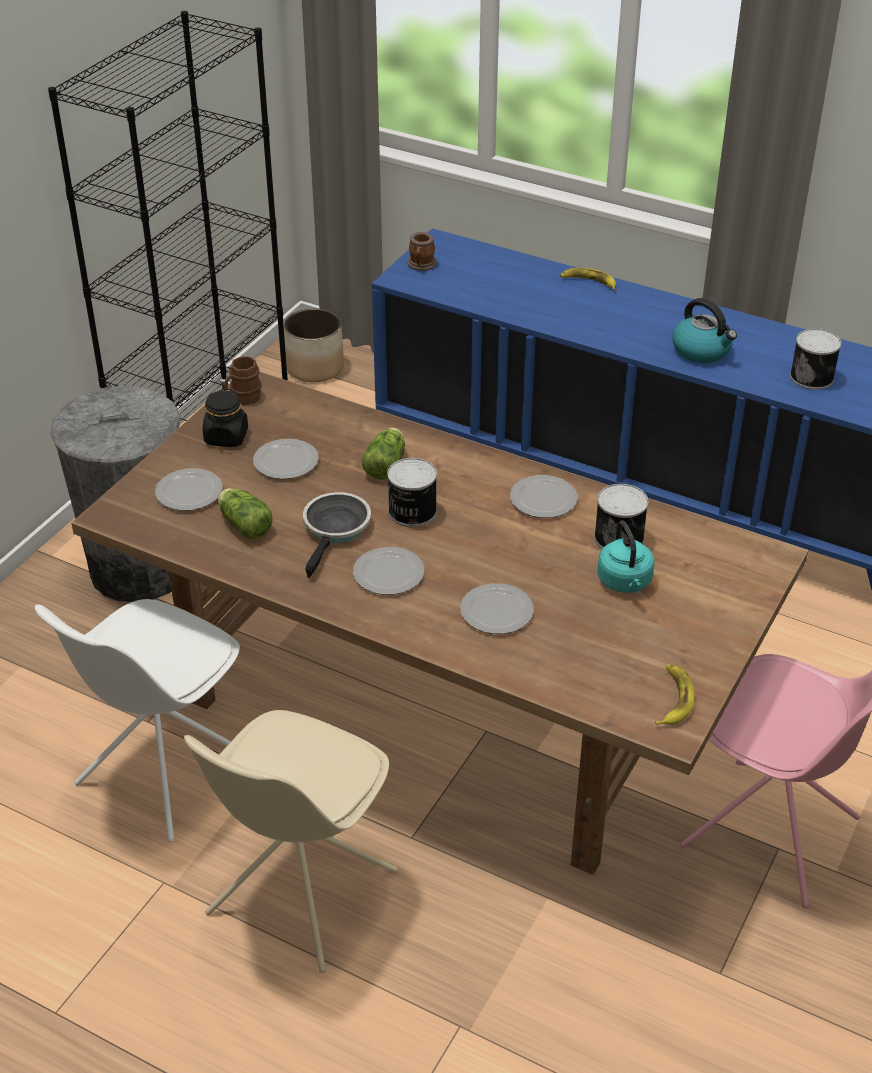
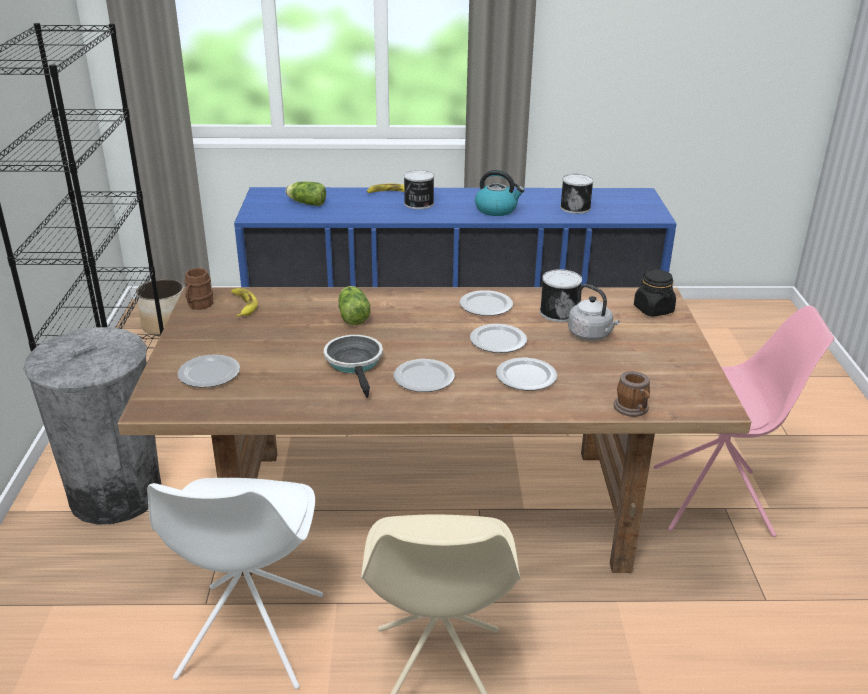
camera: 30 degrees left, 10 degrees down
black jar [203,389,248,447] -> black jar moved to [634,269,676,317]
lettuce [218,488,273,539] -> lettuce moved to [286,181,326,206]
plate [253,439,319,479] -> plate moved to [470,324,527,353]
can [387,458,437,527] -> can moved to [404,170,434,209]
mug [407,232,437,271] -> mug moved to [614,371,650,417]
turquoise kettle [597,521,655,593] -> grey kettle [568,284,620,340]
banana [655,664,695,725] -> banana moved to [231,288,258,317]

